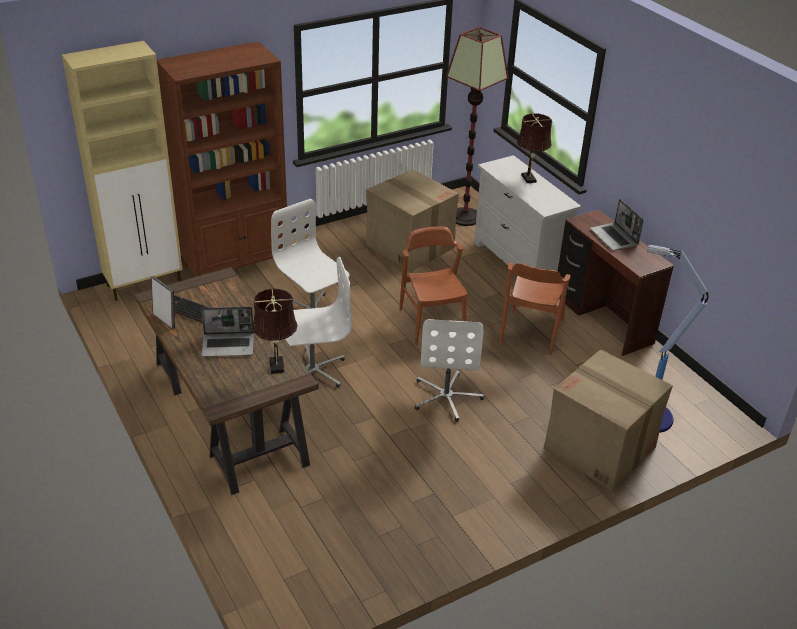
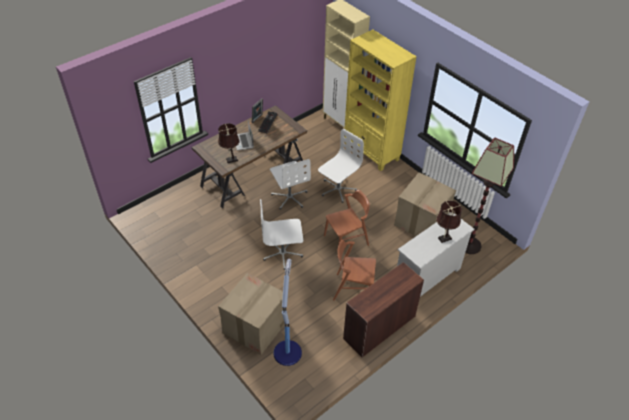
camera: 80 degrees right, 10 degrees up
brown bookcase [157,41,287,277] -> yellow bookcase [344,30,417,171]
laptop [590,199,644,250] -> none

